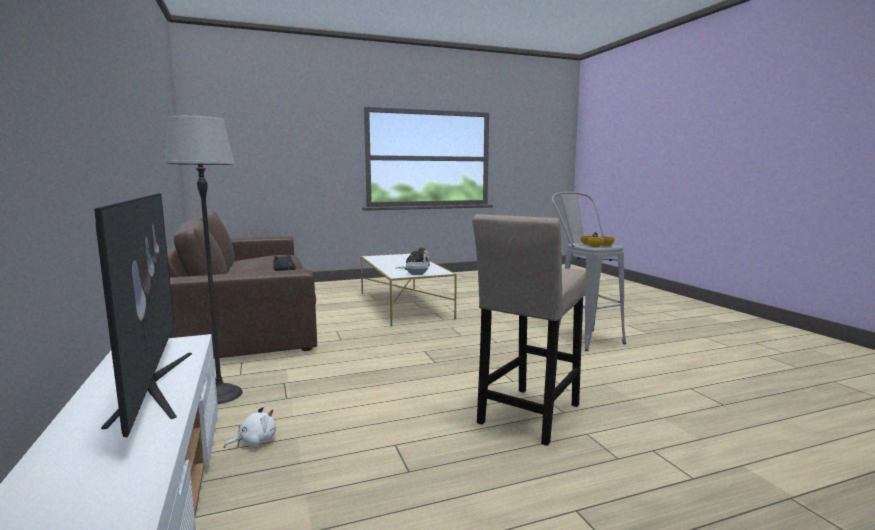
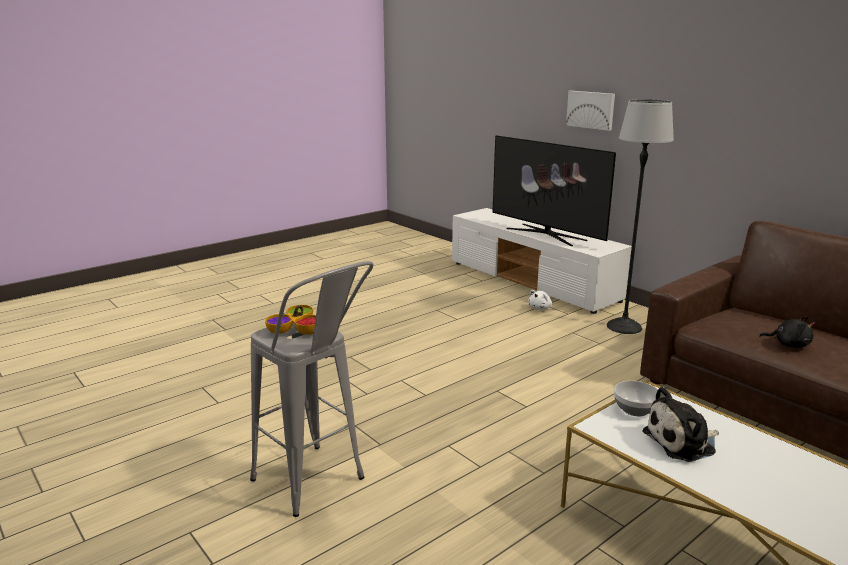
camera: 160 degrees right, 10 degrees up
beige stool [472,214,587,446] -> none
none -> picture [566,91,615,131]

